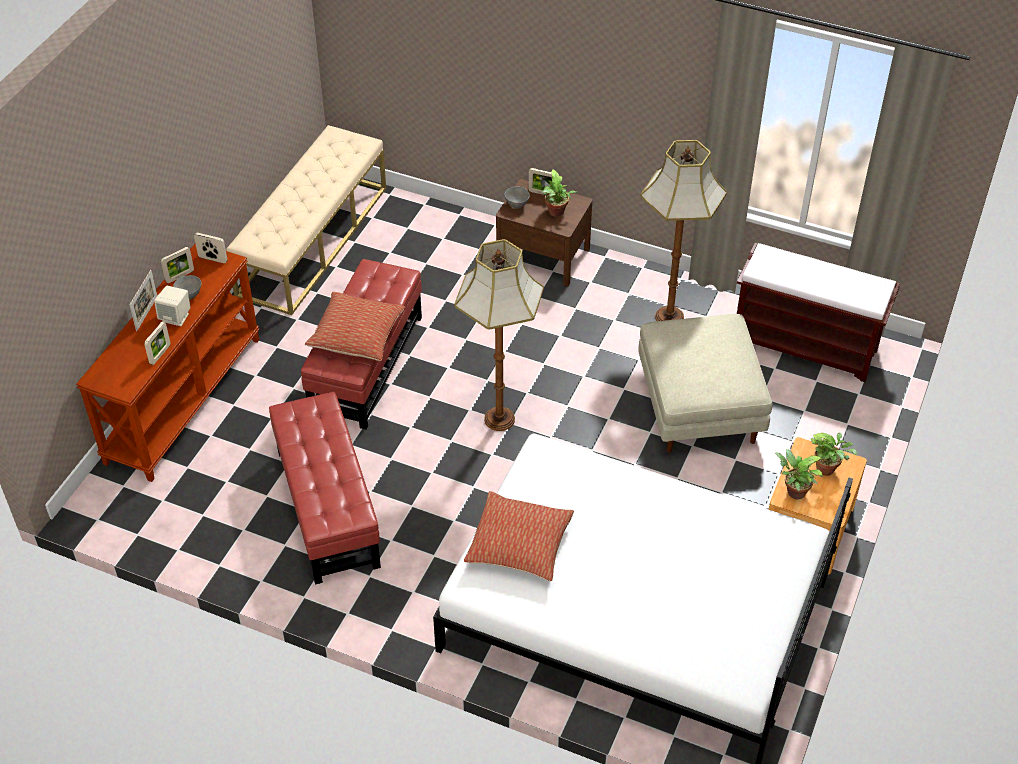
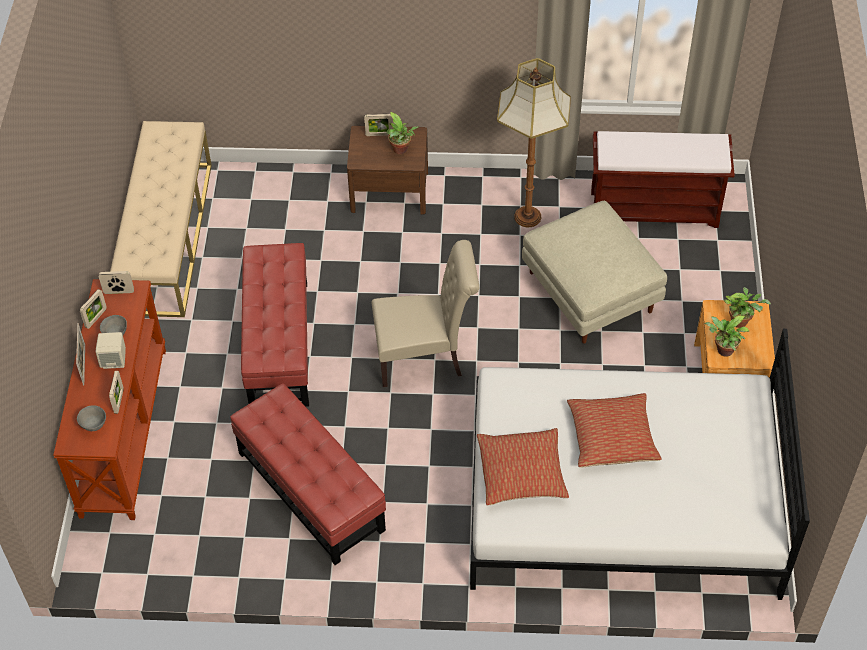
camera: 20 degrees left, 5 degrees up
pillow [305,292,405,361] -> pillow moved to [567,393,661,468]
floor lamp [454,239,544,431] -> beige chair [372,240,479,387]
grey bowl [504,186,530,208] -> grey bowl moved to [77,405,106,431]

